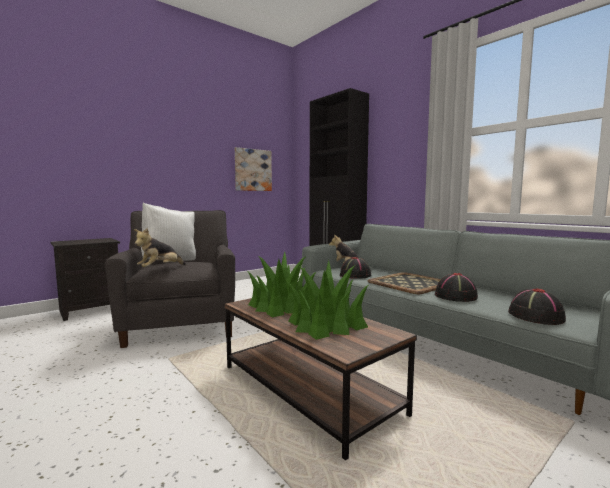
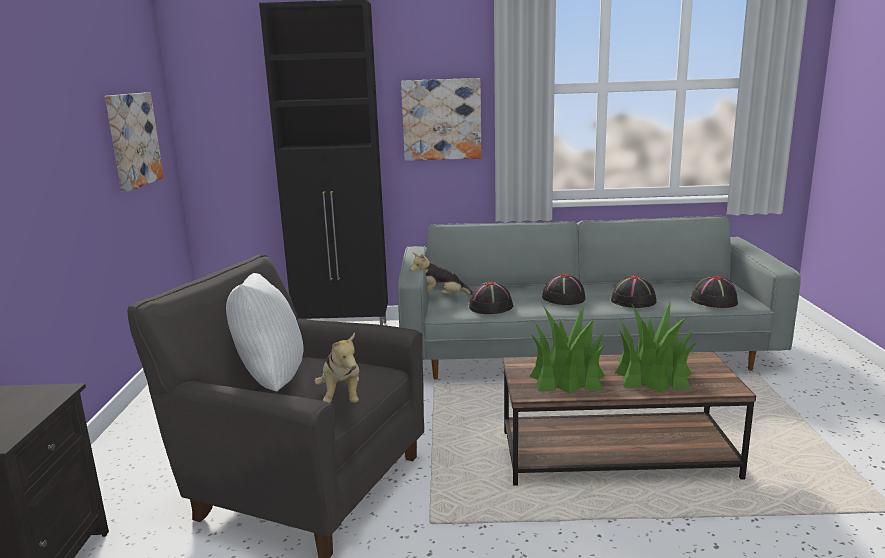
camera: 50 degrees left, 10 degrees up
tray [368,272,441,294] -> black hat [542,274,585,305]
none -> picture [401,78,482,161]

